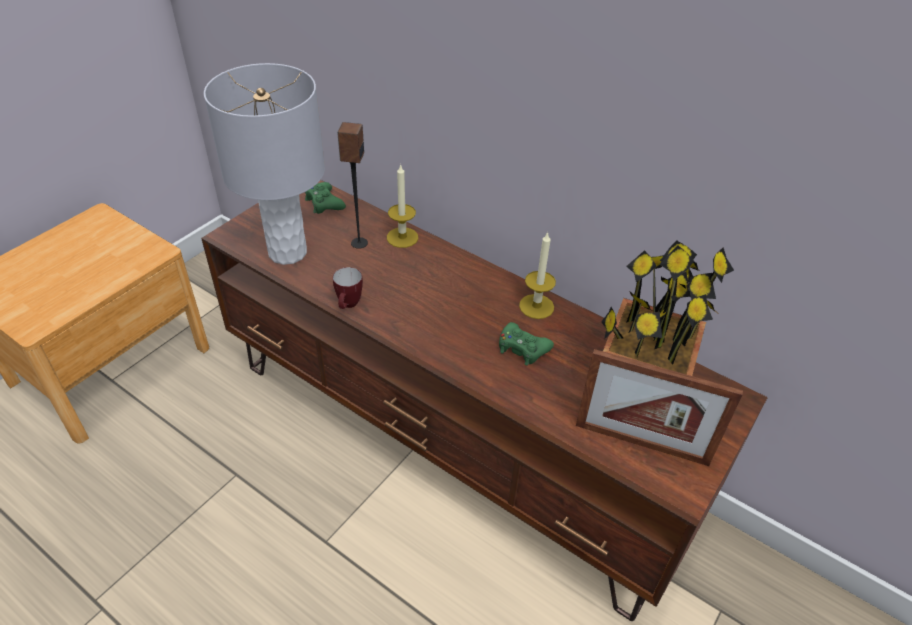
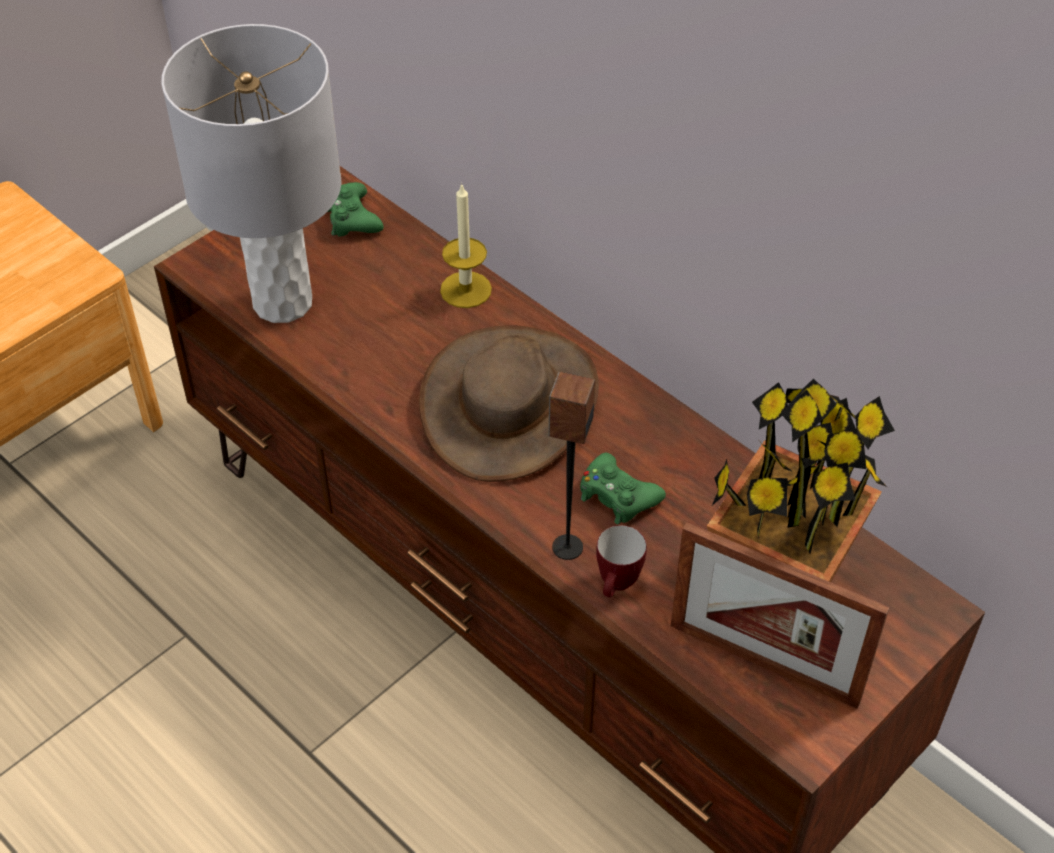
camera: 10 degrees right, 5 degrees up
mug [333,267,363,309] -> mug moved to [596,525,647,598]
speaker [337,122,368,249] -> speaker moved to [549,372,595,560]
candle [519,231,556,319] -> none
none -> brown hat [419,325,599,482]

